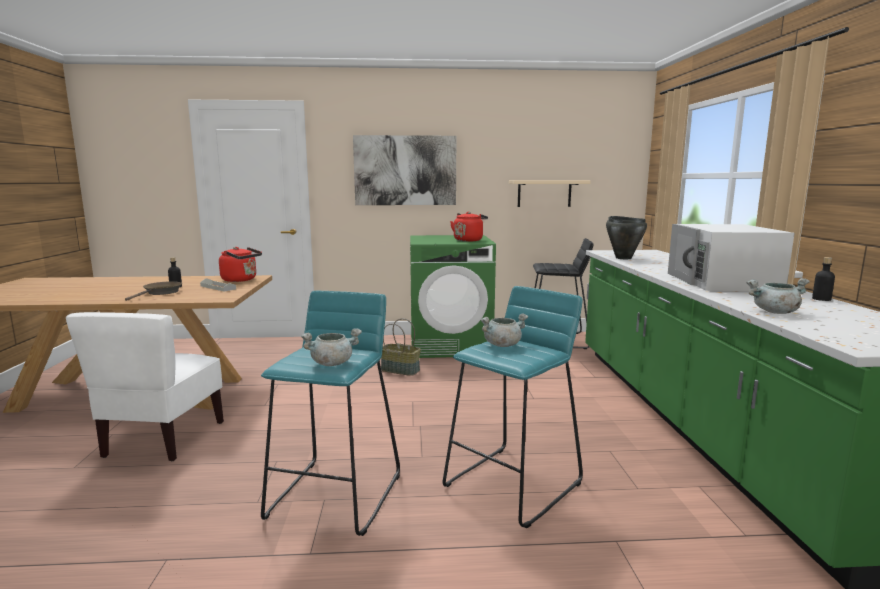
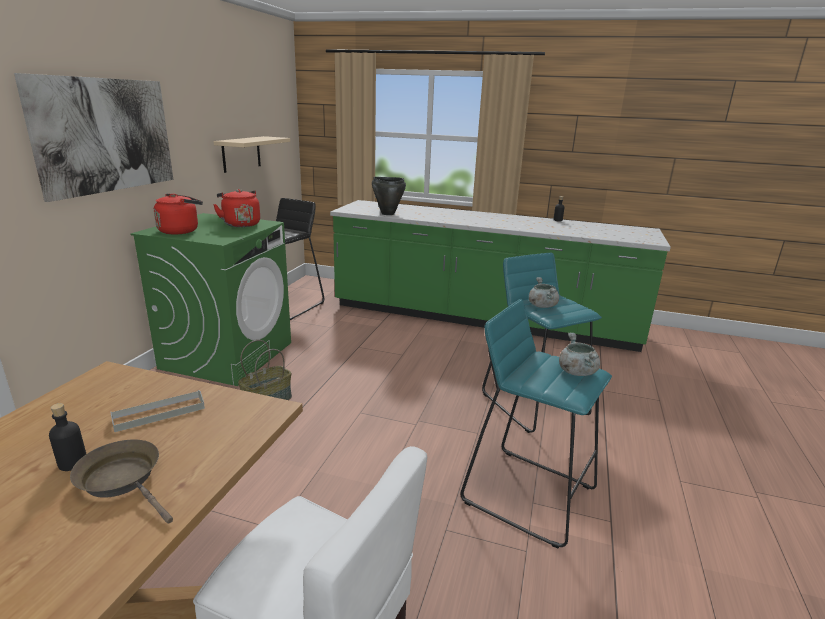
camera: 70 degrees left, 10 degrees up
red kettle [219,247,262,282] -> red kettle moved to [154,194,203,234]
white microwave [668,224,794,291] -> none
grey cooking pot [746,278,810,314] -> none

